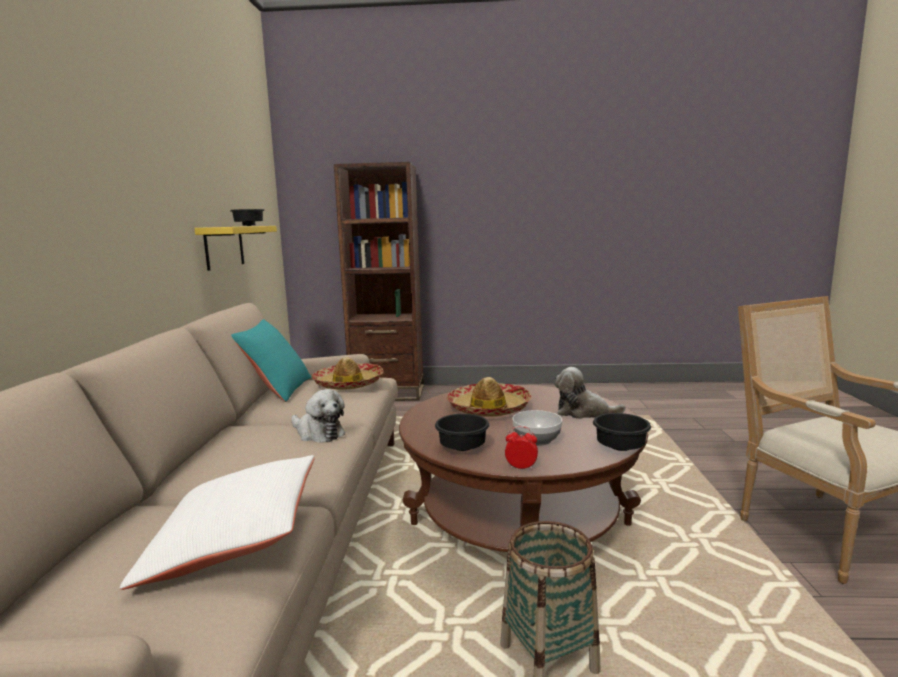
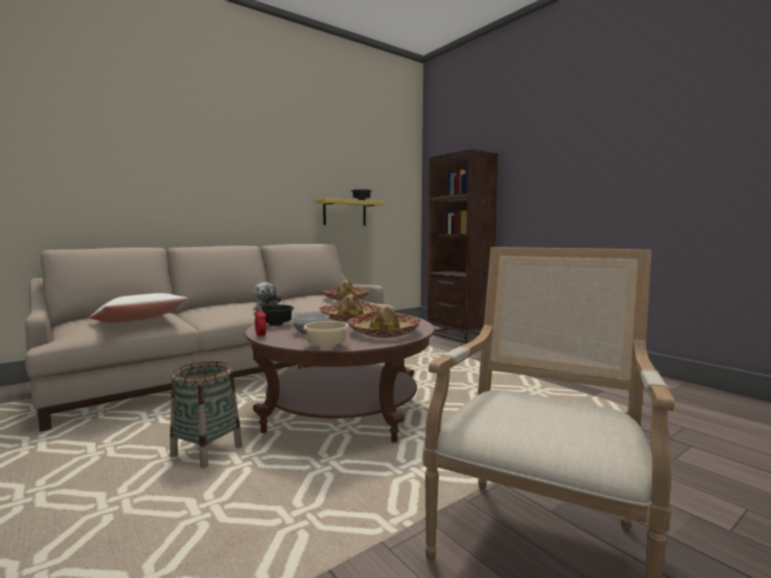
camera: 50 degrees right, 5 degrees down
turquoise pillow [231,319,311,402] -> none
plush toy [554,367,626,419] -> hat [348,305,421,338]
black bowl [593,413,651,451] -> beige bowl [303,321,349,348]

